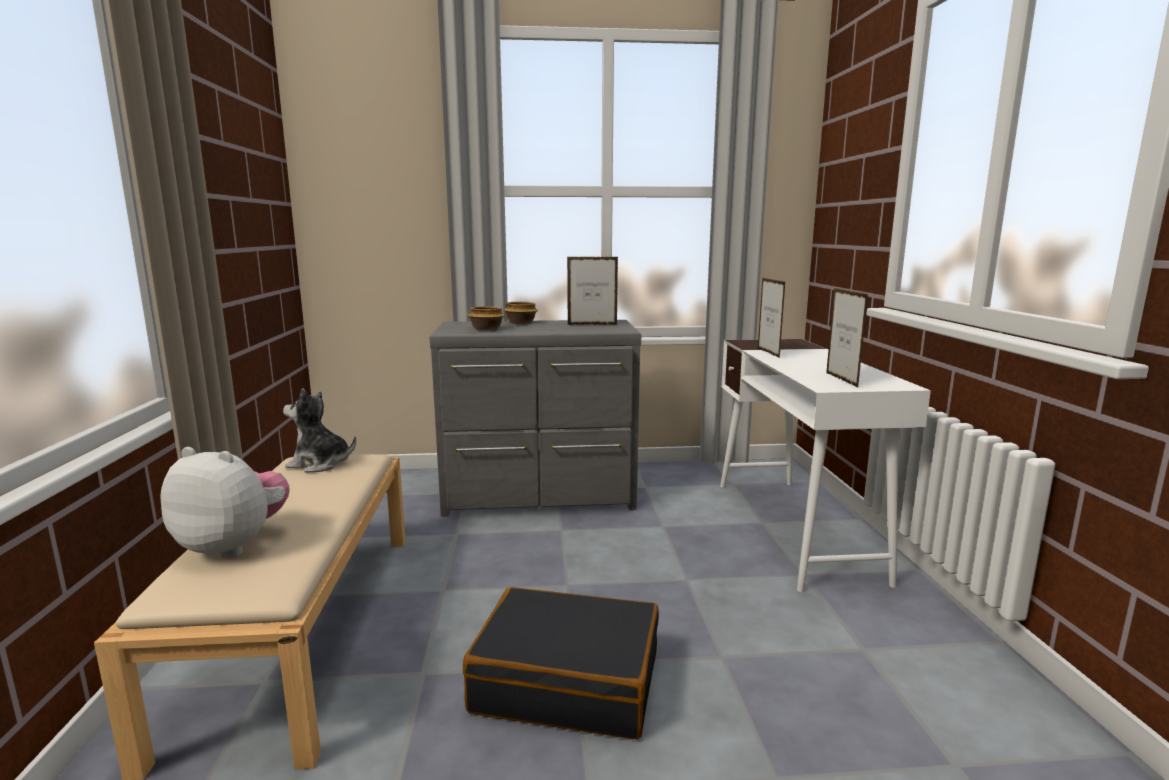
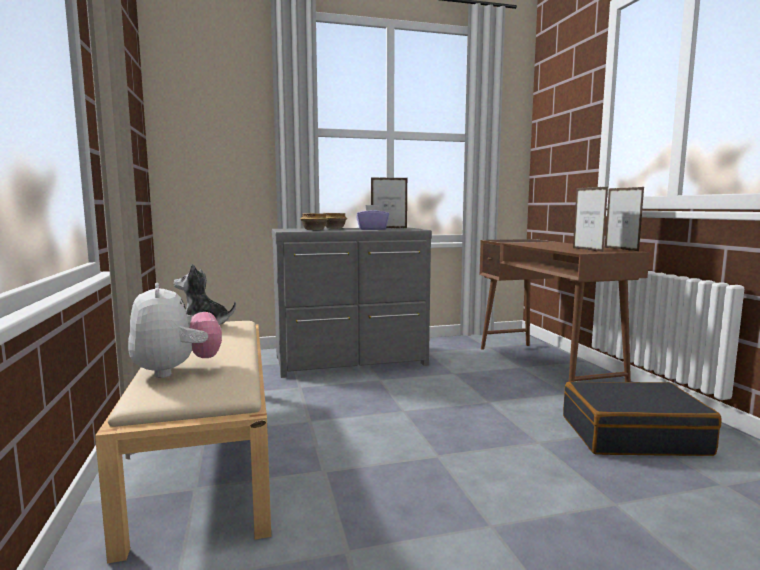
camera: 10 degrees left, 5 degrees down
plush toy [160,447,290,559] -> plush toy turned 60 degrees clockwise [128,283,222,378]
black suitcase [463,587,659,739] -> black suitcase moved to [563,382,722,456]
white desk [720,339,931,592] -> brown desk [480,239,650,382]
picture frame [758,278,785,358] -> picture frame moved to [605,187,644,251]
none -> purple tissue box [356,205,389,230]

